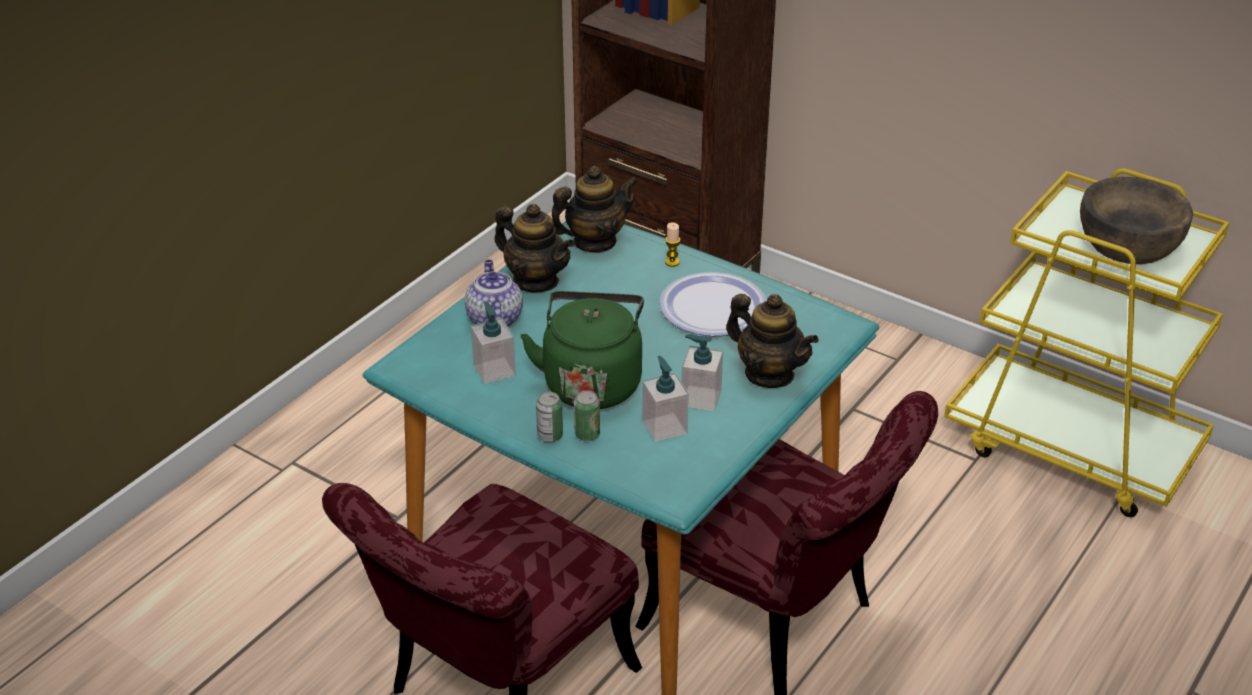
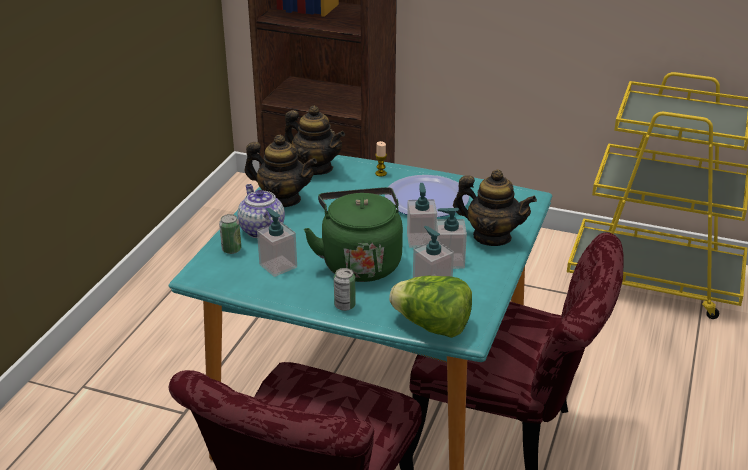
camera: 15 degrees left, 5 degrees down
teapot [552,166,639,252] -> teapot turned 75 degrees clockwise [284,105,345,175]
can [574,390,600,441] -> can moved to [219,214,241,254]
brown bowl [1080,177,1193,264] -> none
none -> lettuce [389,276,472,338]
none -> soap dispenser [407,183,437,248]

